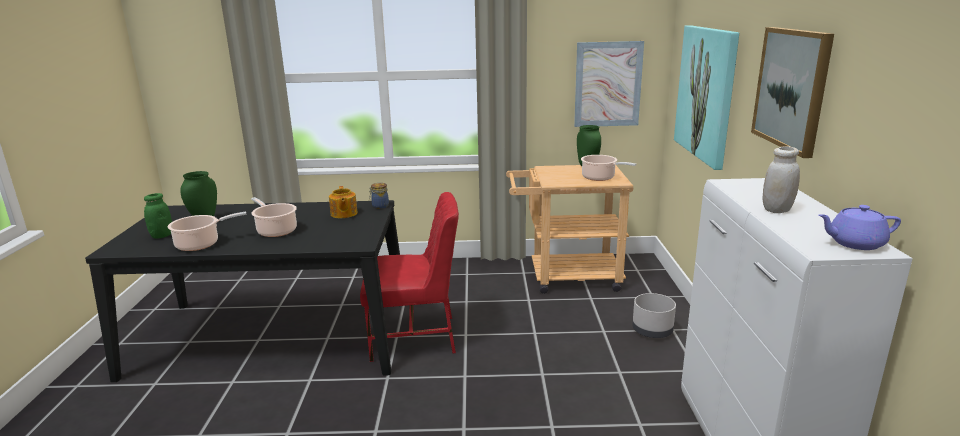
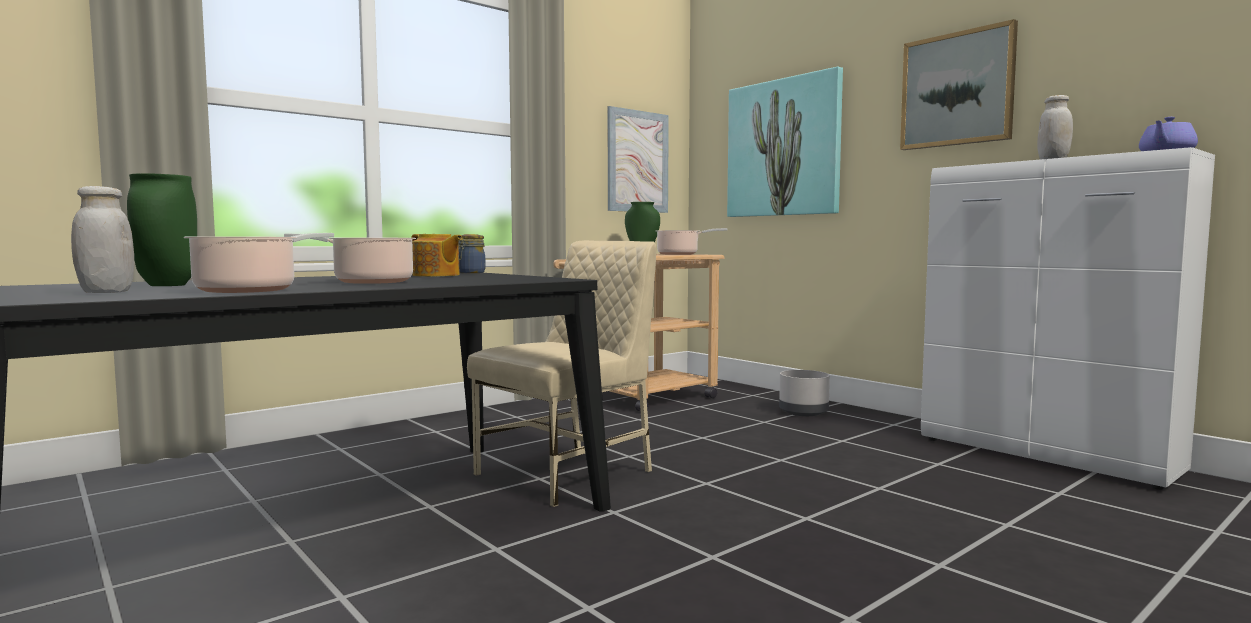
camera: 40 degrees left, 15 degrees down
green jar [144,193,172,239] -> white jar [71,186,134,293]
red chair [360,192,459,362] -> beige chair [467,240,656,507]

